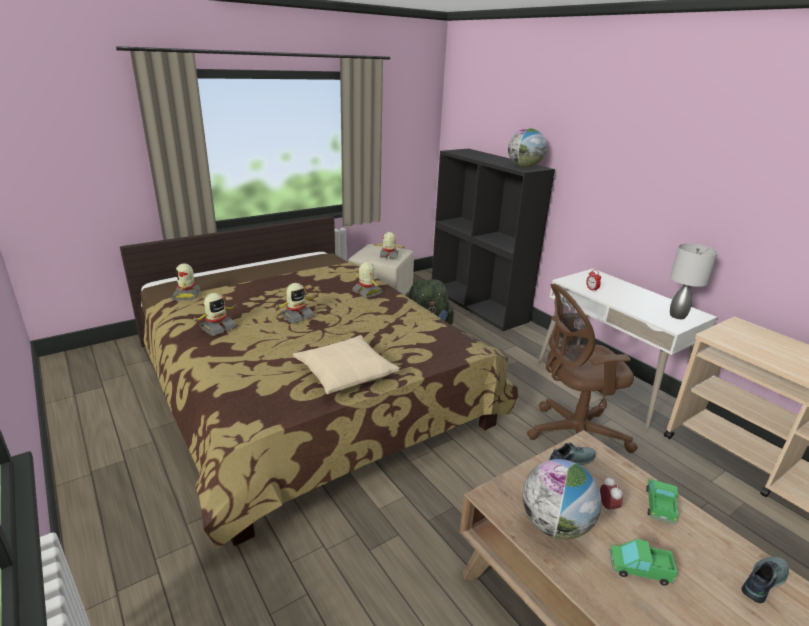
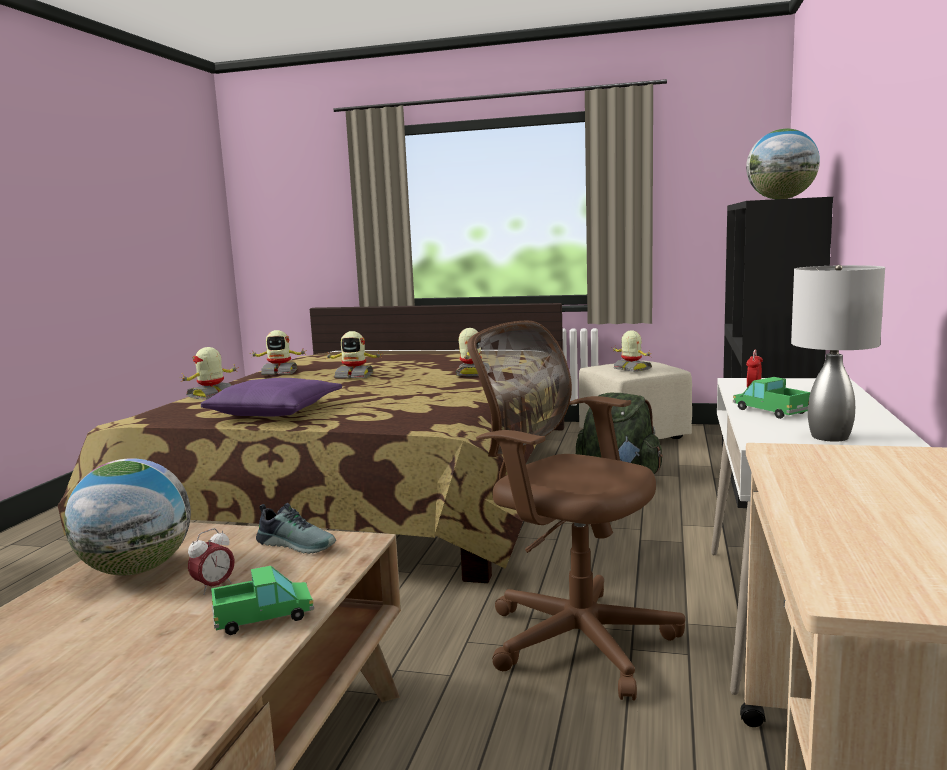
camera: 50 degrees right, 15 degrees down
toy robot [171,264,200,300] -> toy robot moved to [180,347,239,400]
beige pillow [293,335,400,394] -> purple pillow [201,378,342,417]
toy truck [609,539,678,586] -> toy truck moved to [733,377,810,419]
shoe [741,557,789,603] -> none

